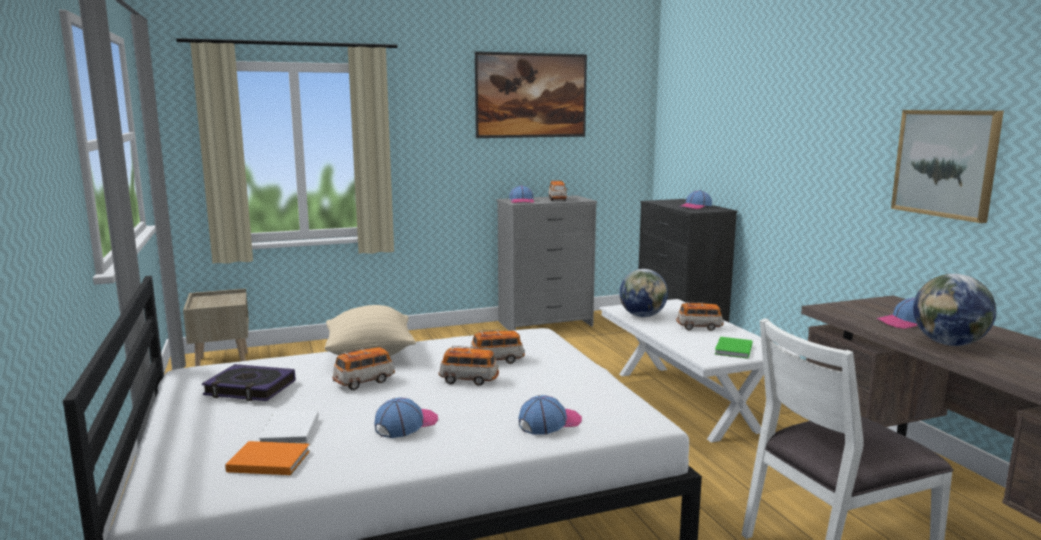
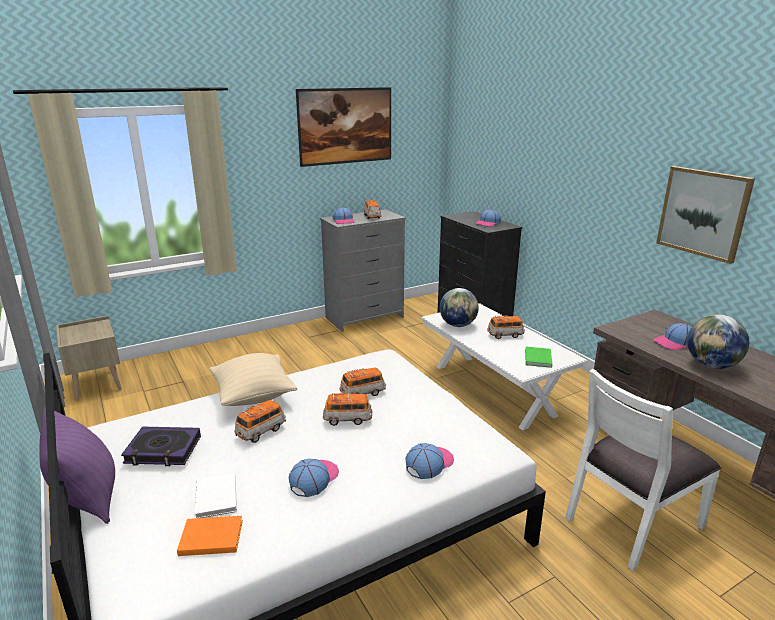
camera: 10 degrees left, 10 degrees up
none -> purple pillow [40,406,115,524]

